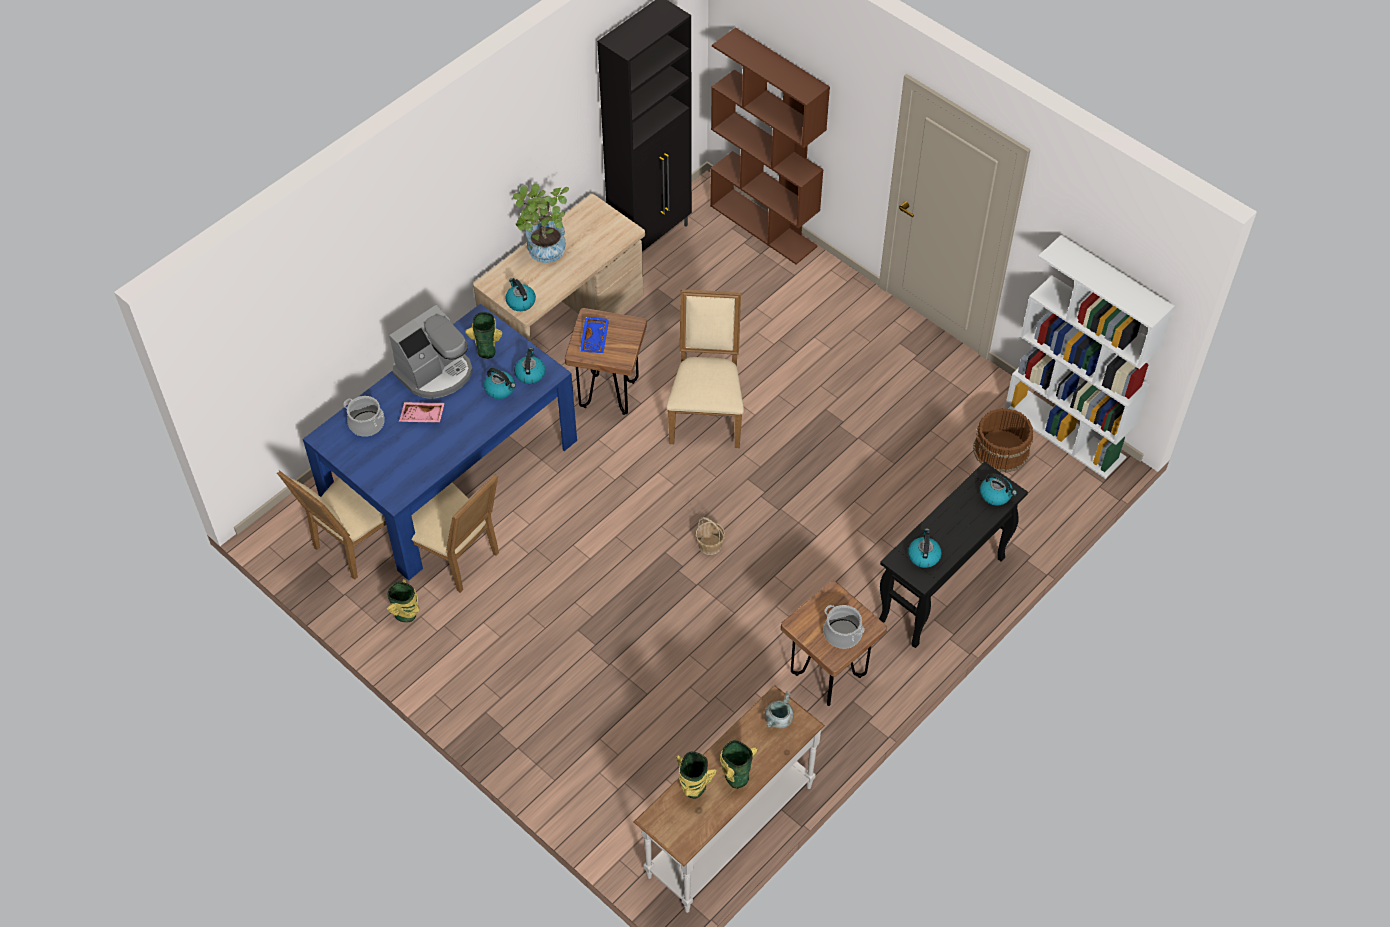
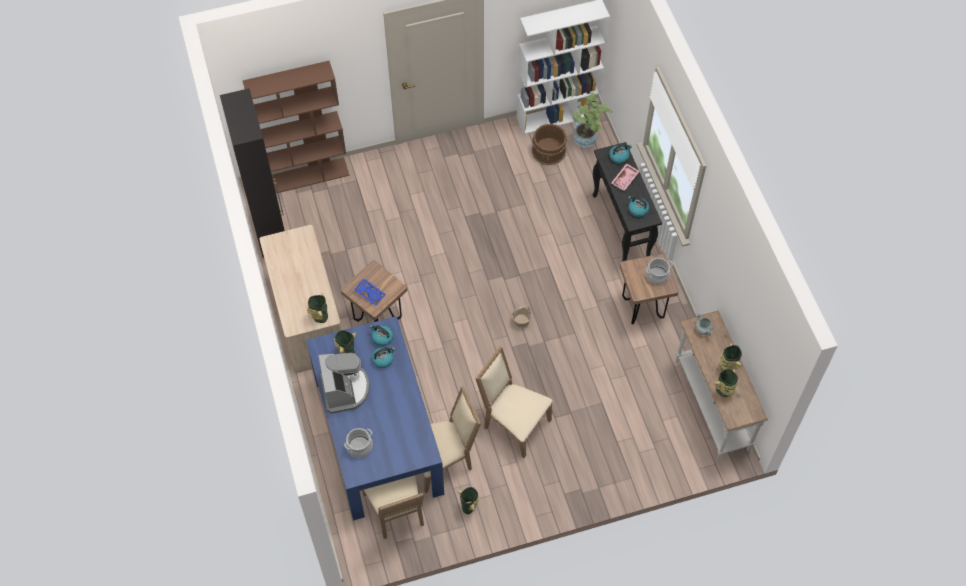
camera: 60 degrees left, 5 degrees up
pink tray [399,402,445,422] -> pink tray moved to [611,163,640,191]
kettle [505,278,536,311] -> vase [307,293,328,323]
potted plant [513,184,569,263] -> potted plant moved to [572,93,612,147]
beige chair [666,289,744,448] -> beige chair moved to [475,346,552,458]

